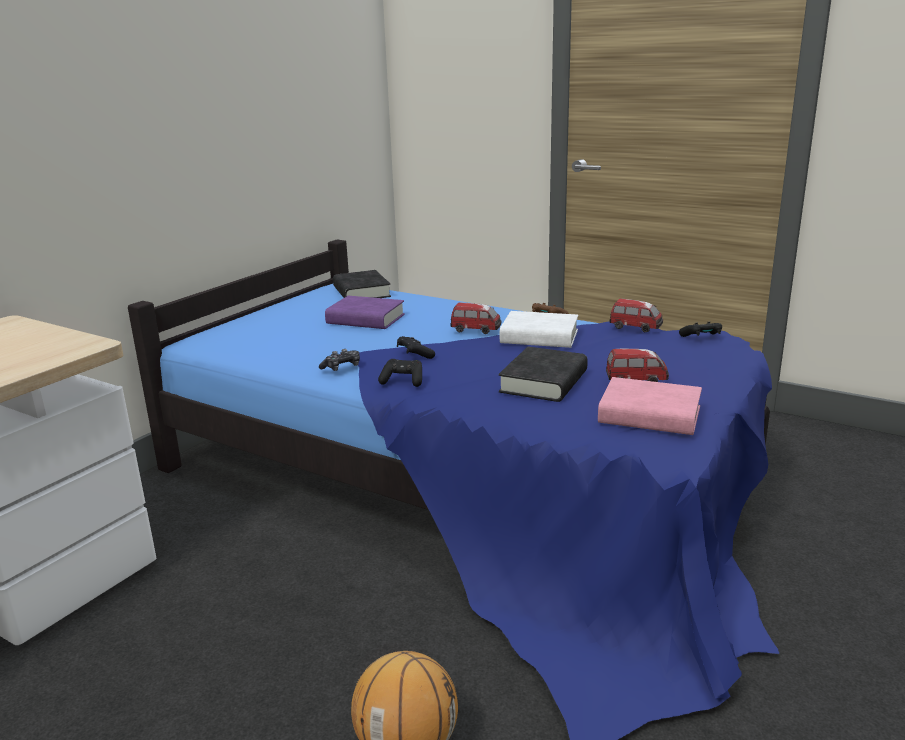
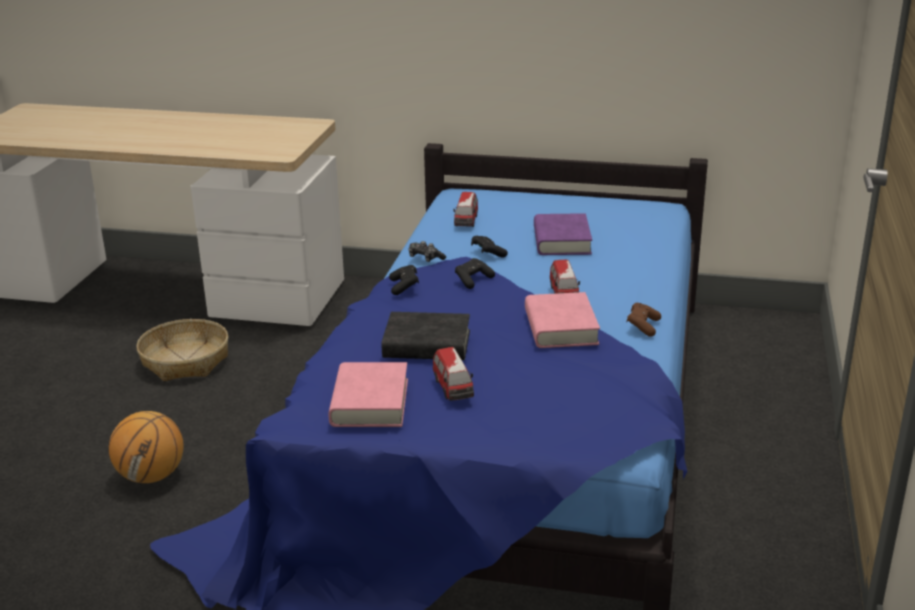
camera: 70 degrees right, 5 degrees up
black book [333,270,391,298] -> none
white book [500,311,578,348] -> pink book [525,292,600,348]
toy car [610,299,663,332] -> toy car moved to [453,192,478,227]
black game controller [679,322,722,337] -> black game controller moved to [471,235,508,258]
none -> basket [136,319,229,381]

